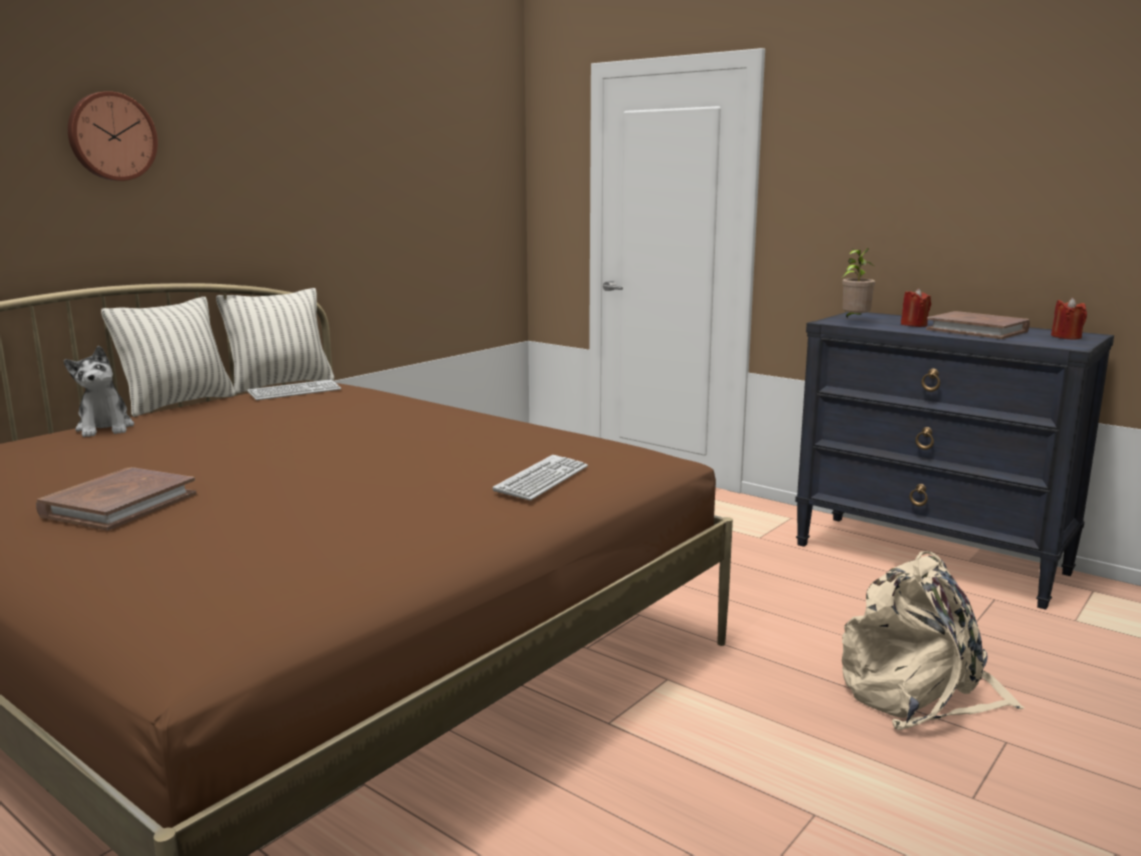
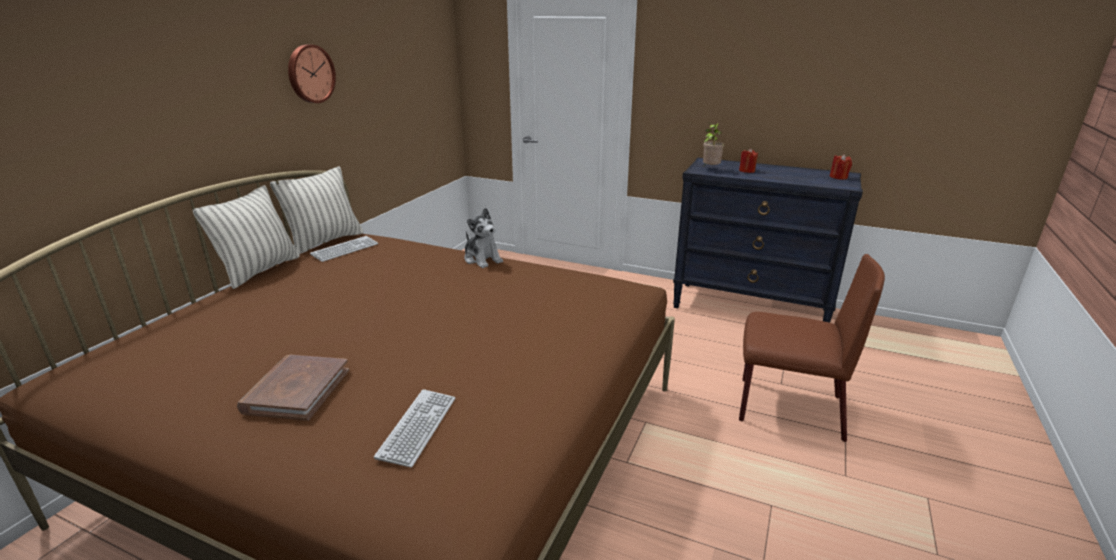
camera: 15 degrees left, 10 degrees up
plush toy [64,346,134,437] -> plush toy moved to [464,208,503,268]
wall clock [68,91,158,181] -> wall clock moved to [288,44,336,103]
keyboard [492,455,588,500] -> keyboard moved to [374,389,455,468]
beige backpack [842,551,1025,730] -> brown chair [739,254,885,442]
brown book [926,311,1030,339] -> none

